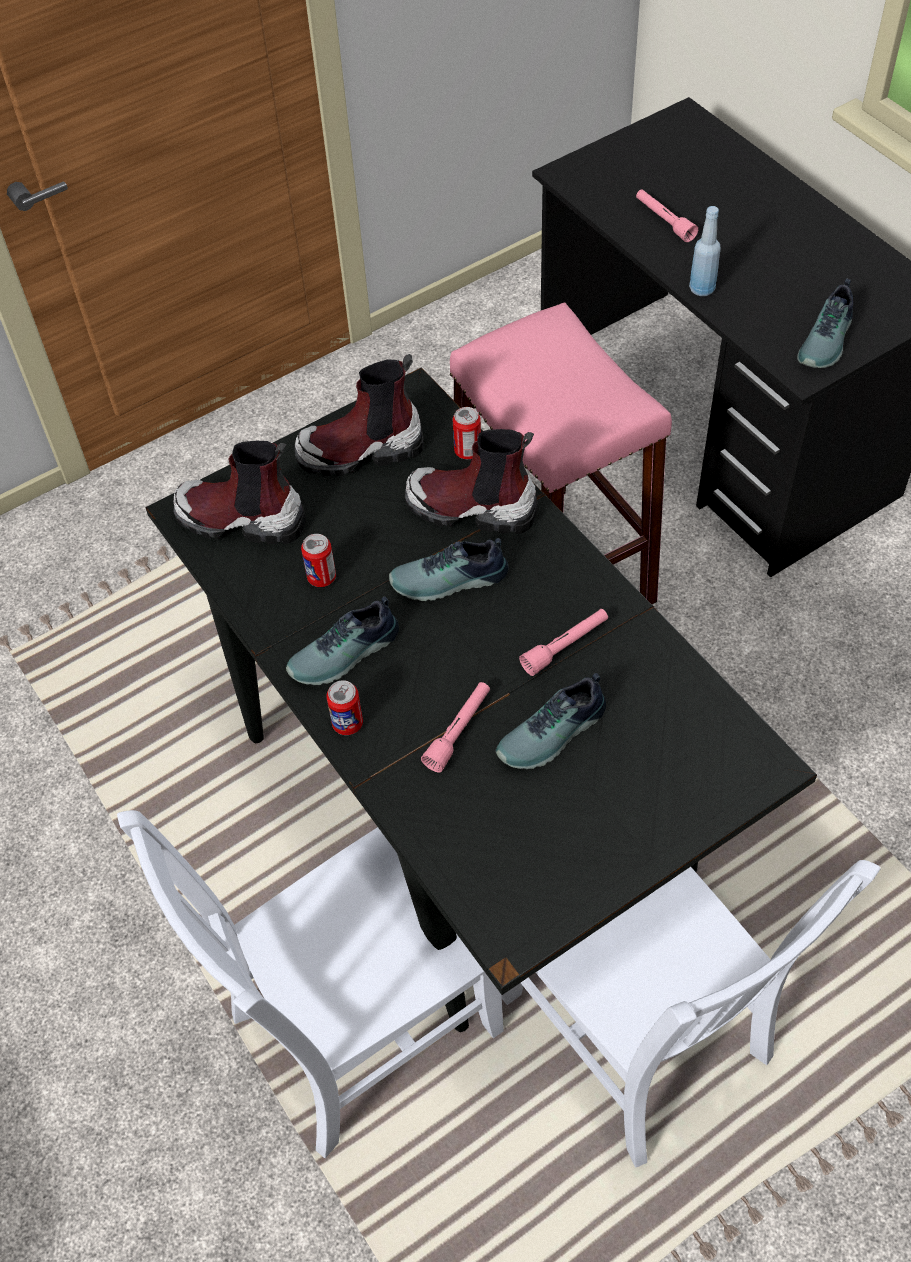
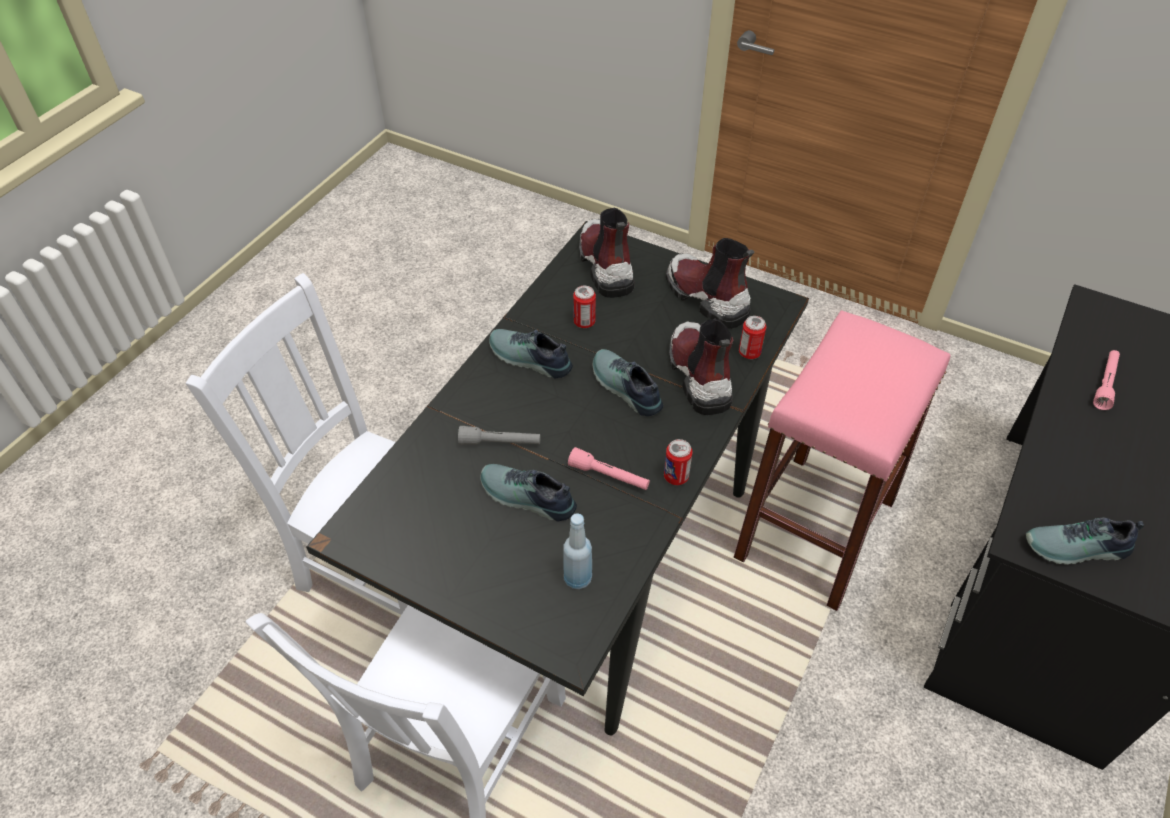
camera: 60 degrees right, 5 degrees down
can [326,680,363,735] -> can moved to [664,439,692,485]
pink flashlight [421,682,490,773] -> grey flashlight [458,426,541,445]
blue bottle [689,206,720,296] -> blue bottle moved to [563,513,592,589]

